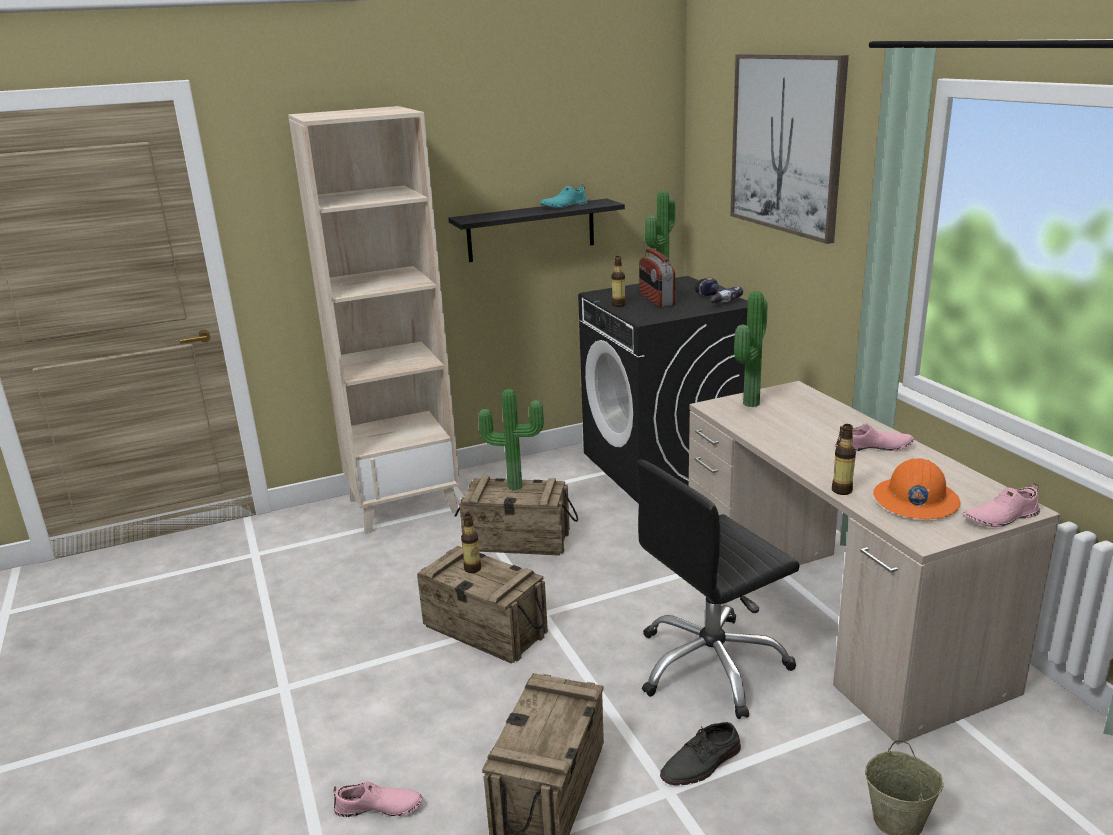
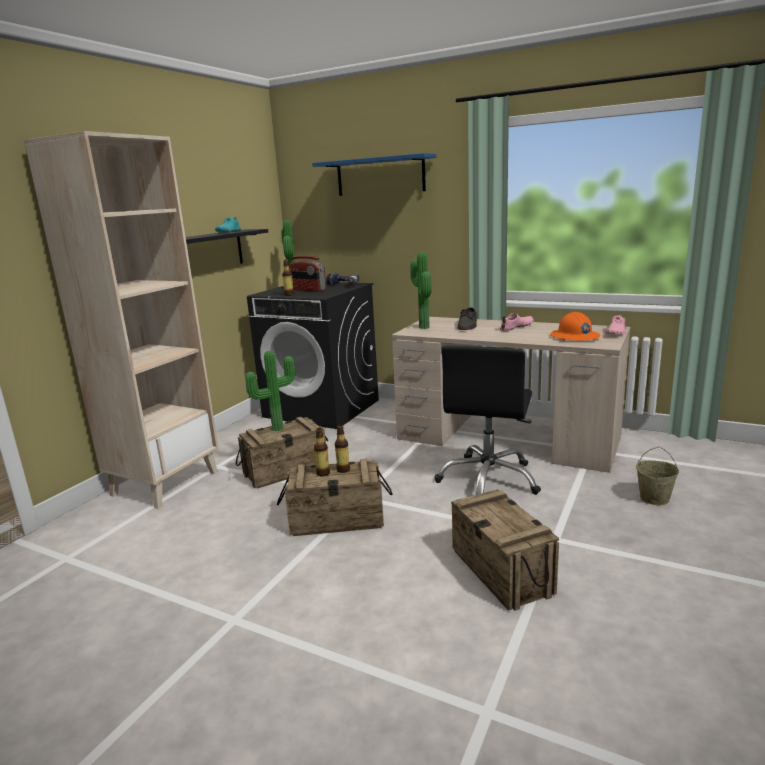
camera: 40 degrees left, 5 degrees down
pink shoe [334,781,422,817] -> none
grey shoe [660,722,741,785] -> grey shoe moved to [457,307,477,330]
picture [730,54,849,244] -> blue shelf [312,153,437,196]
bottle [832,424,856,495] -> bottle moved to [335,424,350,473]

